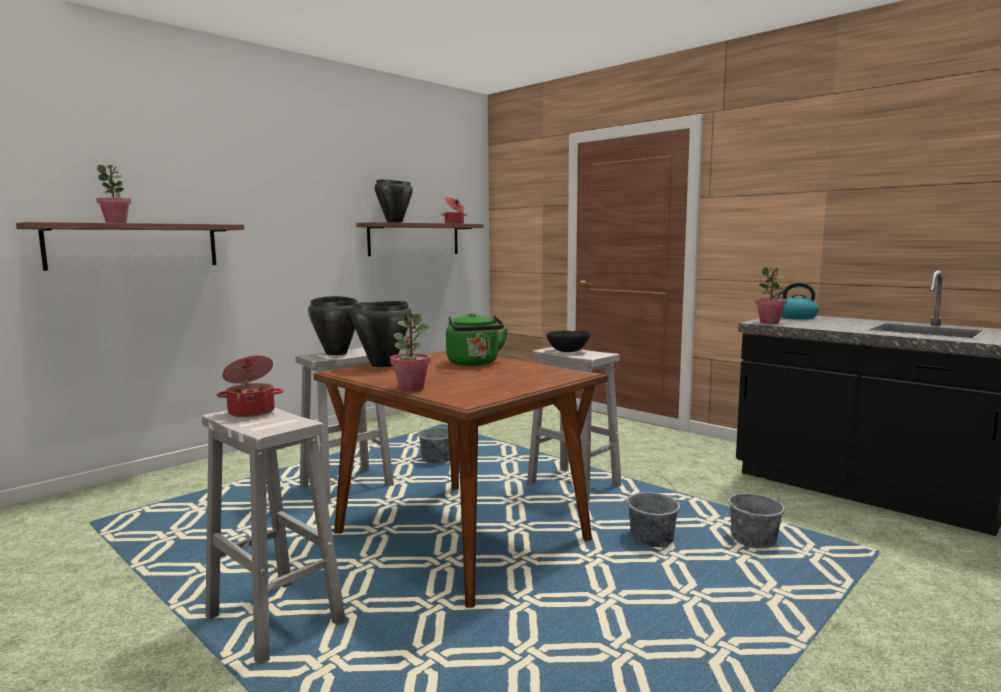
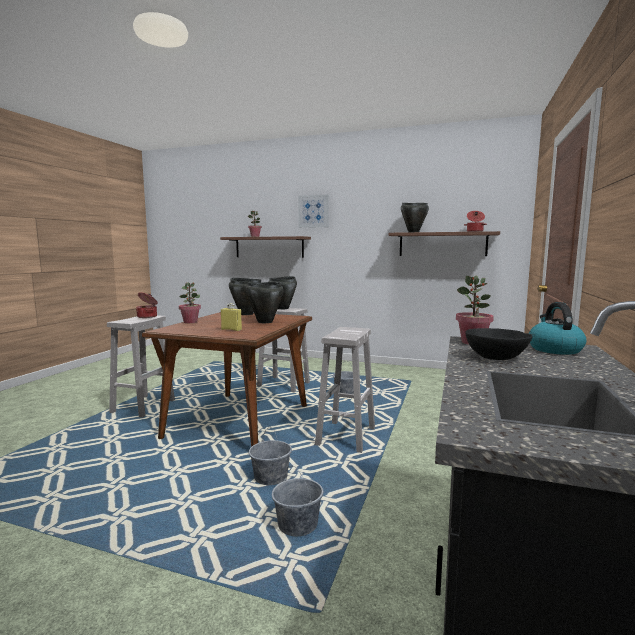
camera: 65 degrees right, 0 degrees up
green kettle [446,312,508,366] -> black cooking pot [246,282,284,323]
black bowl [546,330,591,352] -> black bowl moved to [466,328,533,360]
none -> yellow bottle [221,303,242,331]
none -> picture [298,195,329,228]

